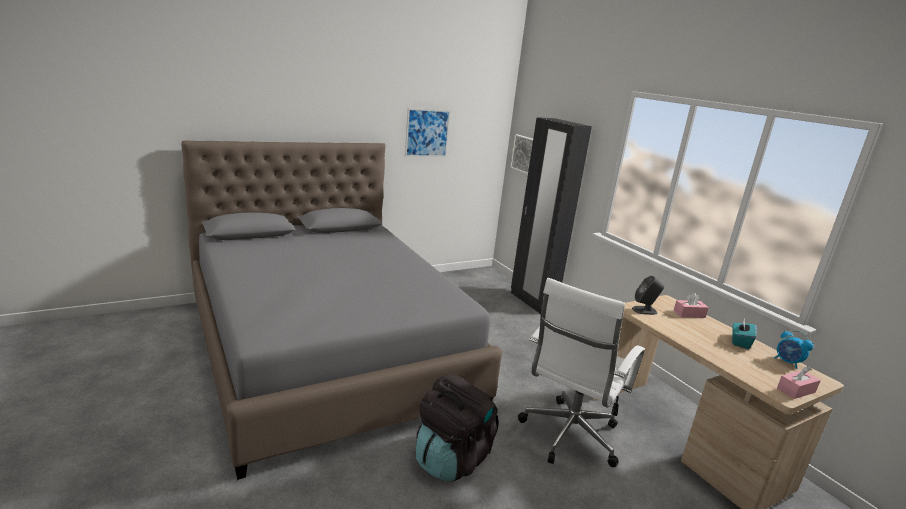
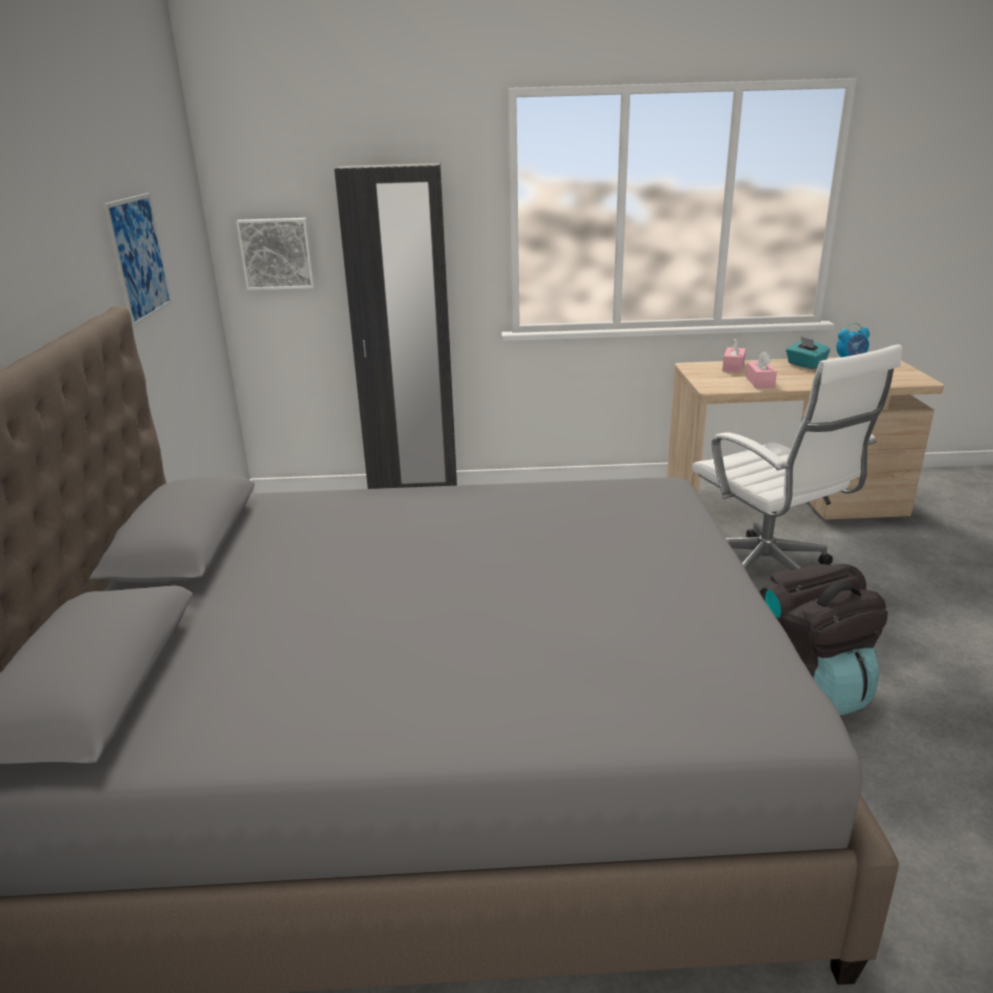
camera: 60 degrees left, 5 degrees up
grey speaker [632,276,664,315] -> none
pink tissue box [777,366,821,399] -> pink tissue box moved to [746,351,777,388]

